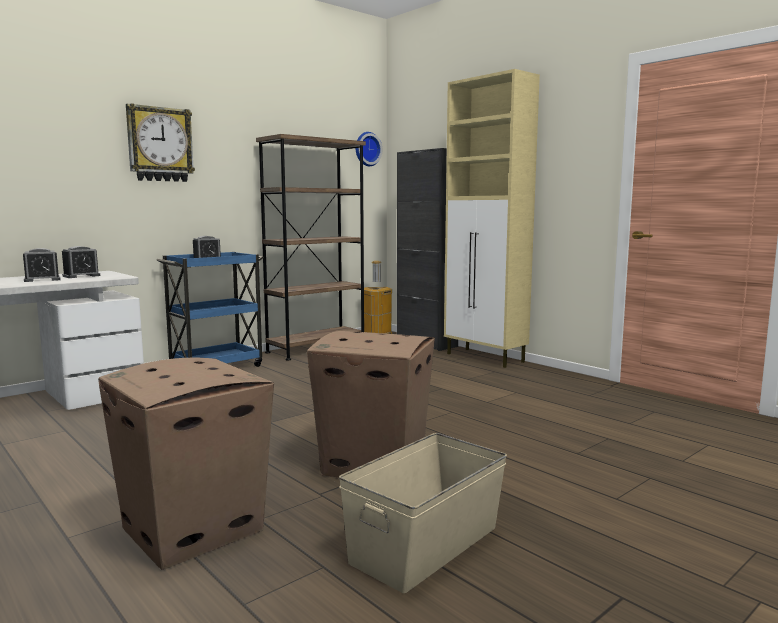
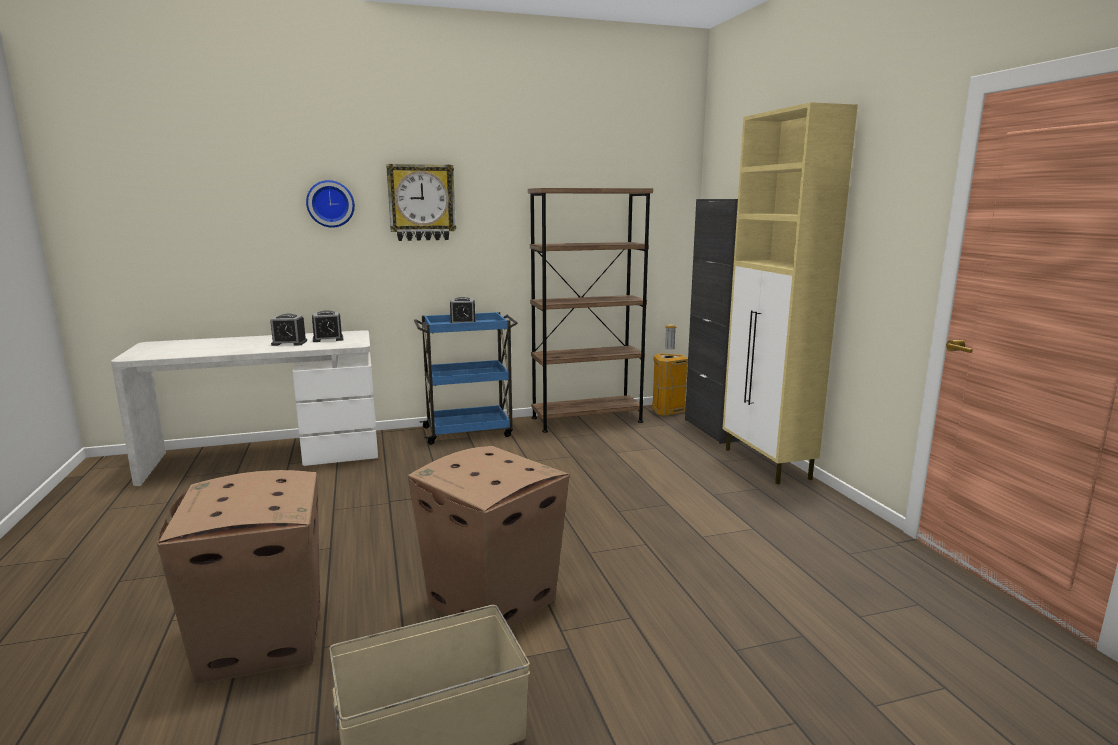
camera: 25 degrees right, 5 degrees up
wall clock [356,132,382,166] -> wall clock moved to [306,180,355,228]

